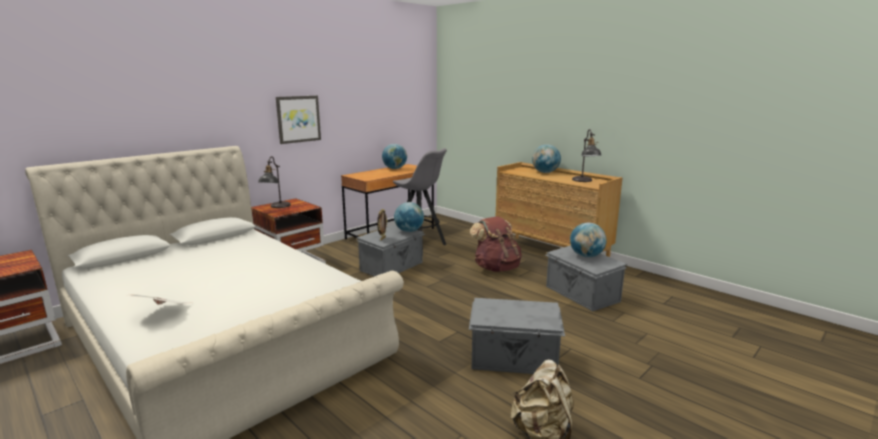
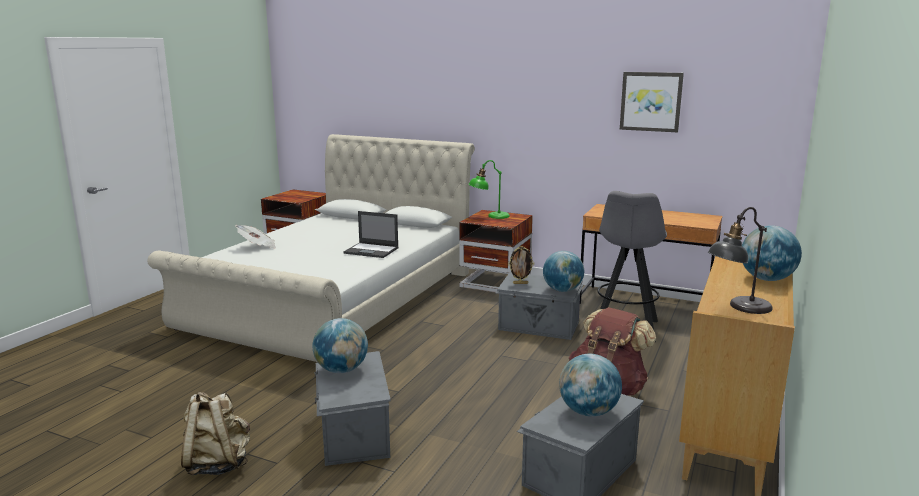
camera: 70 degrees right, 0 degrees up
grey table lamp [258,156,291,208] -> green table lamp [469,160,510,219]
picture [276,96,321,144] -> picture moved to [620,72,684,132]
globe [382,144,407,169] -> globe moved to [312,318,368,373]
none -> laptop [343,211,399,258]

